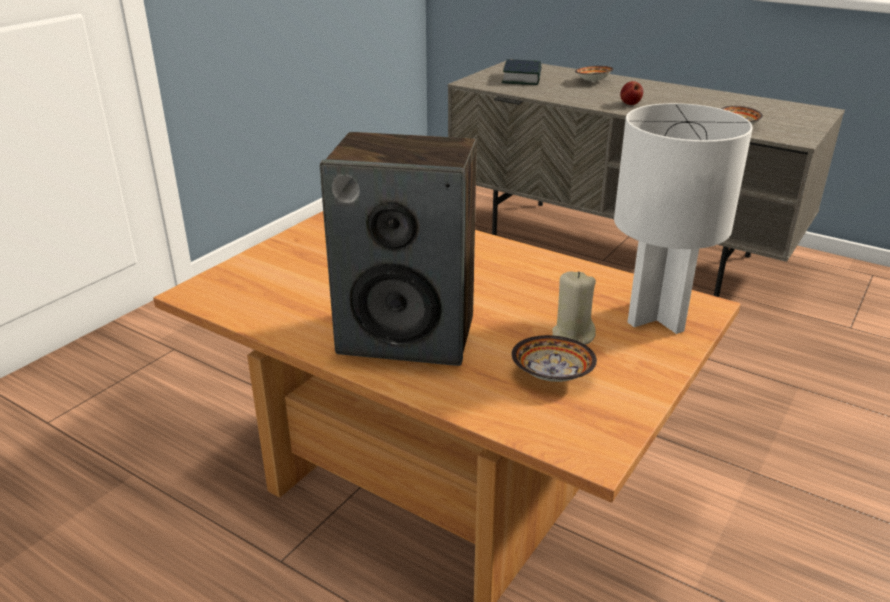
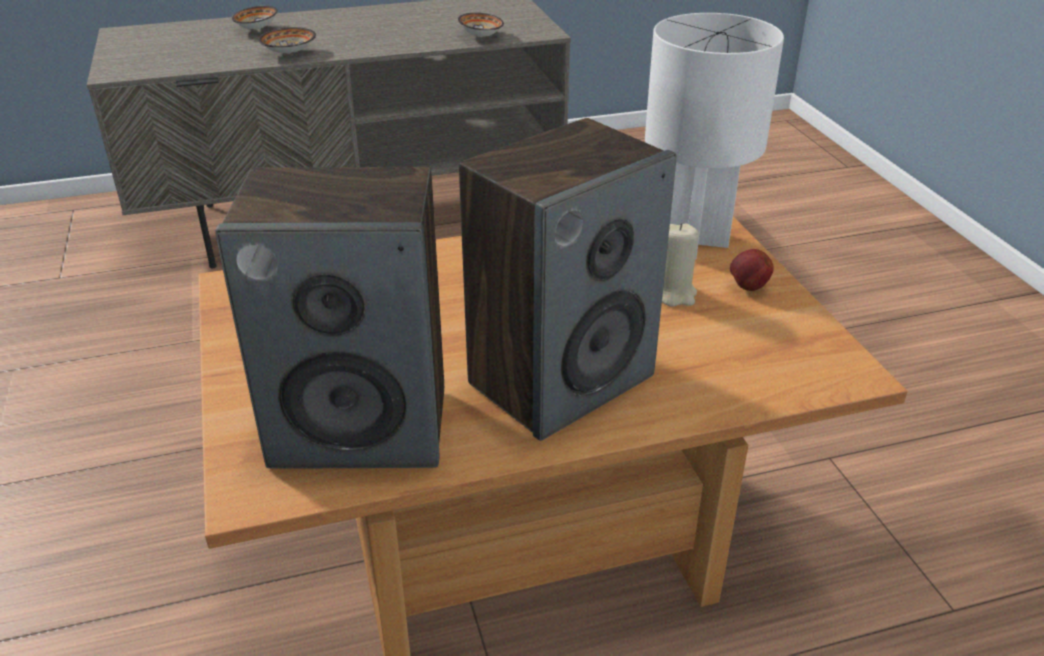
camera: 50 degrees left, 5 degrees up
book [502,59,542,85] -> none
bowl [512,335,597,382] -> bowl moved to [258,27,316,54]
apple [620,81,643,105] -> apple moved to [730,249,774,291]
none -> speaker [215,167,444,469]

